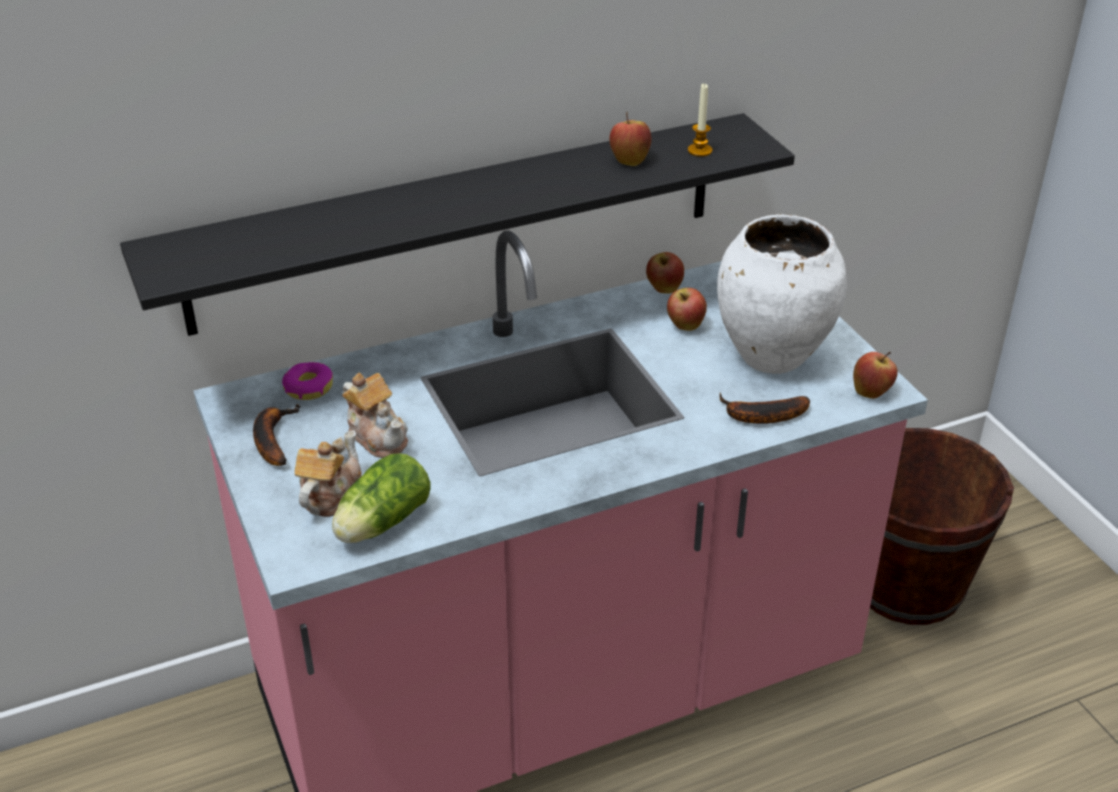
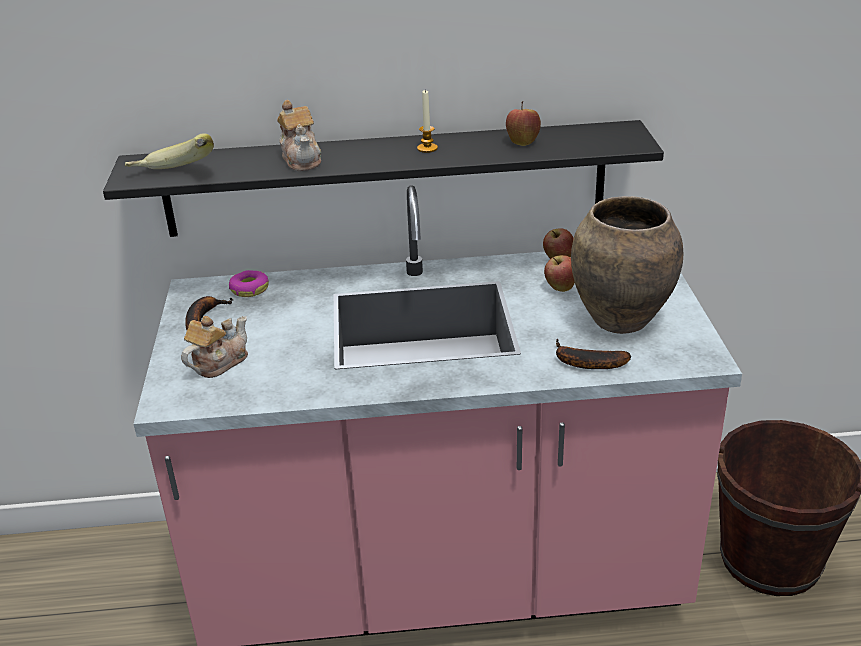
camera: 20 degrees right, 5 degrees down
lettuce [332,453,430,543] -> none
teapot [342,373,408,458] -> teapot moved to [277,100,321,171]
candle [688,83,712,157] -> candle moved to [417,90,438,153]
white vase [717,214,847,374] -> brown vase [571,196,683,334]
apple [853,352,898,399] -> none
none -> banana [125,134,214,169]

